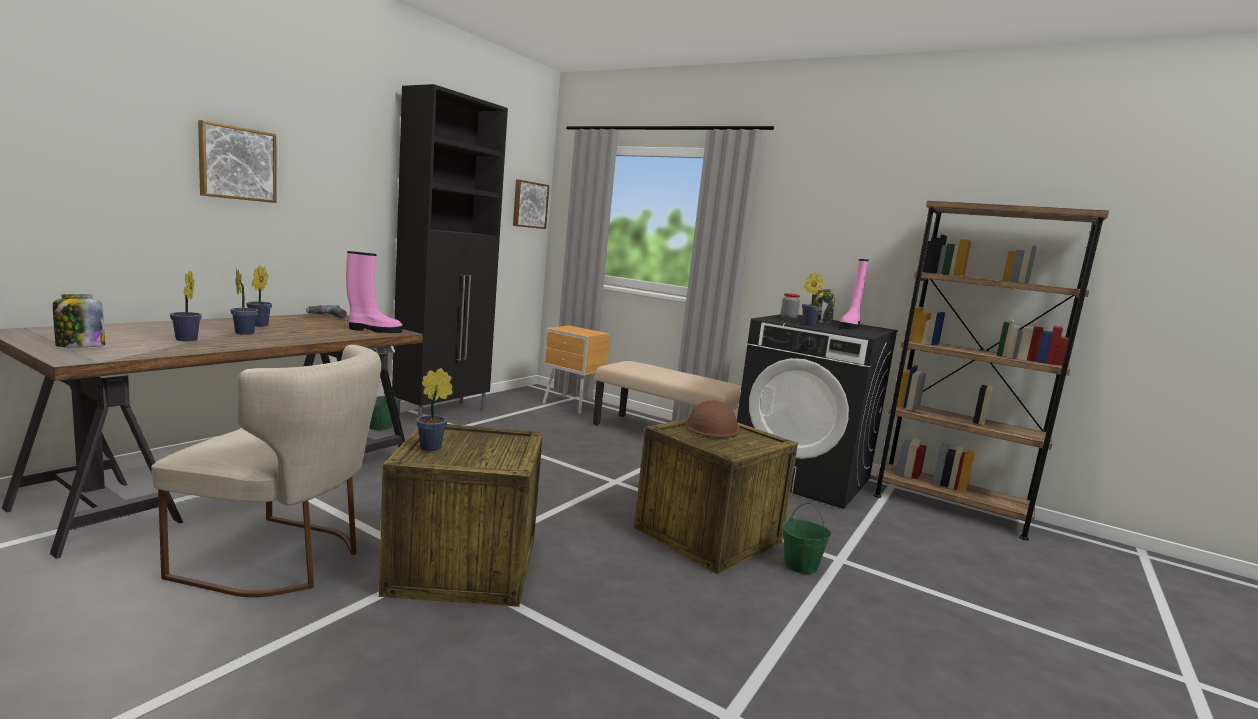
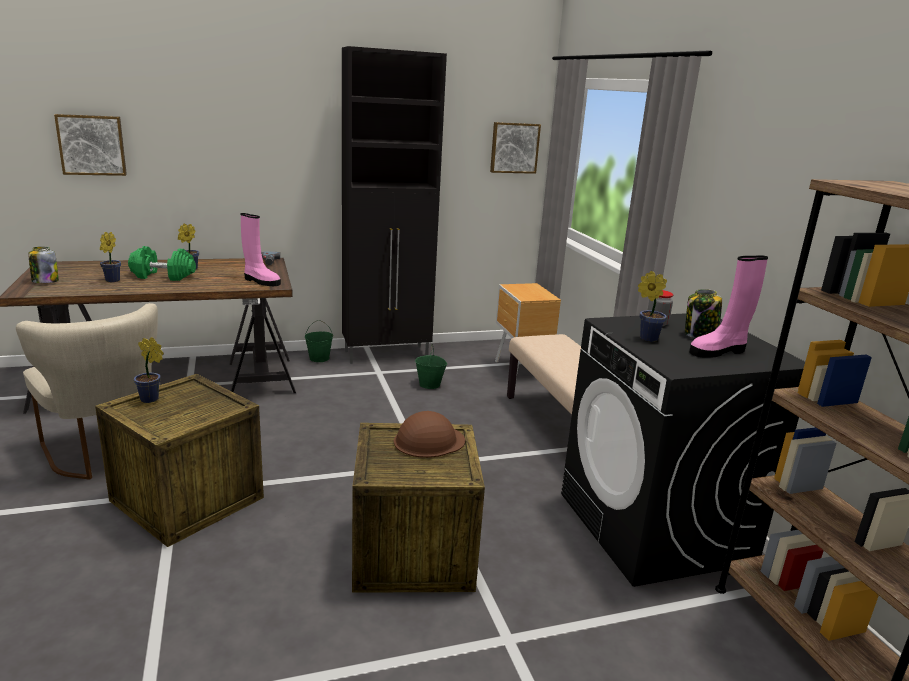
camera: 40 degrees right, 10 degrees up
picture [198,120,277,203] -> picture moved to [54,114,127,176]
potted plant [231,268,258,335] -> green dumbbell [128,246,196,281]
green bucket [782,503,831,574] -> green bucket moved to [415,344,447,389]

